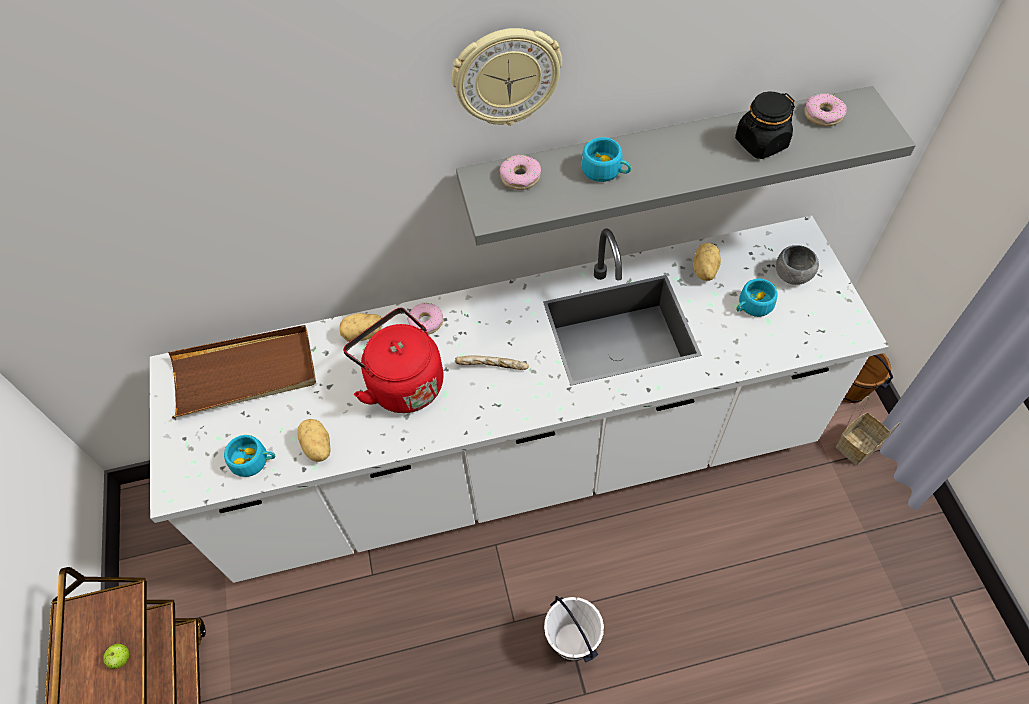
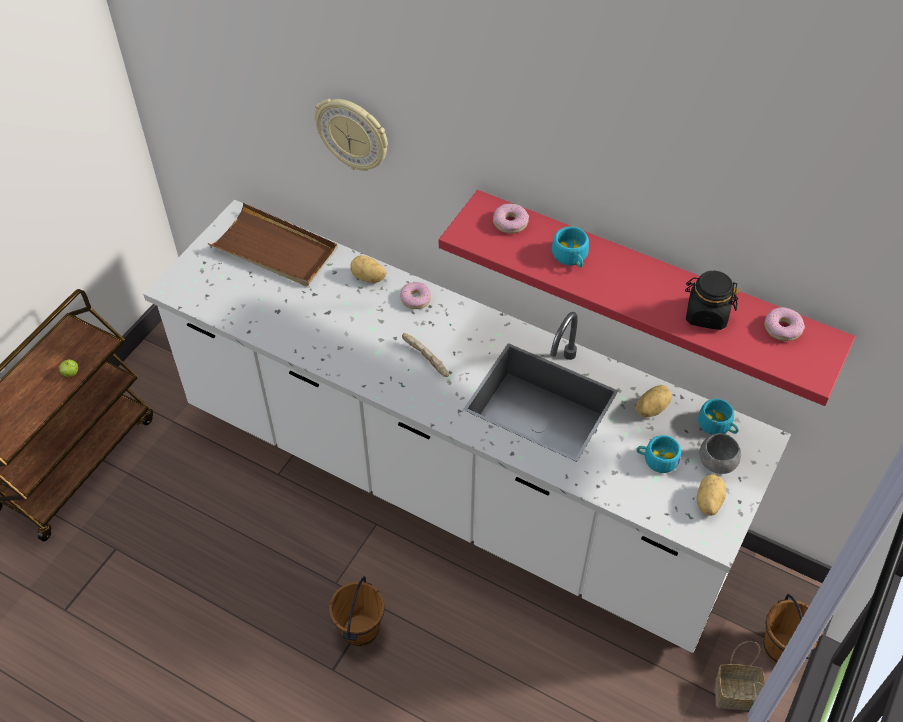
camera: 40 degrees right, 5 degrees down
turquoise cup [224,435,276,477] -> turquoise cup moved to [698,399,739,435]
potato [297,419,331,462] -> potato moved to [697,474,726,516]
red kettle [343,308,444,413] -> none
wall clock [451,28,562,126] -> wall clock moved to [314,99,388,171]
grey shelf [456,86,916,246] -> red shelf [439,190,856,406]
white bucket [544,596,604,663] -> brown bucket [329,576,385,647]

